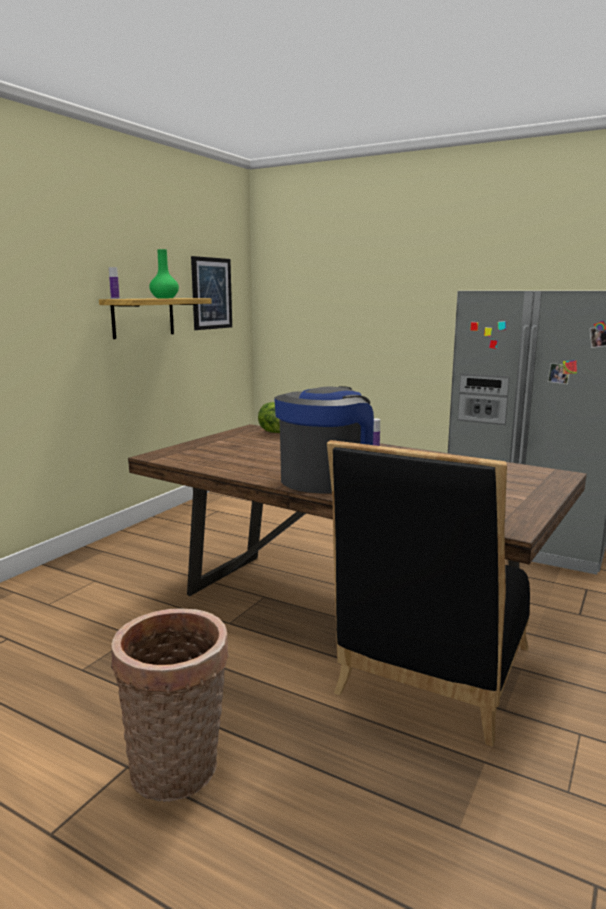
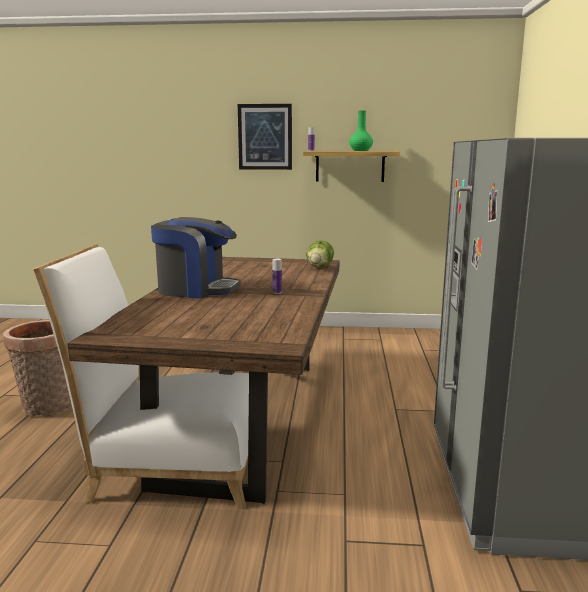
camera: 65 degrees right, 0 degrees up
picture [191,256,232,330] -> picture moved to [238,104,292,170]
black chair [327,440,530,747] -> white chair [33,244,249,509]

